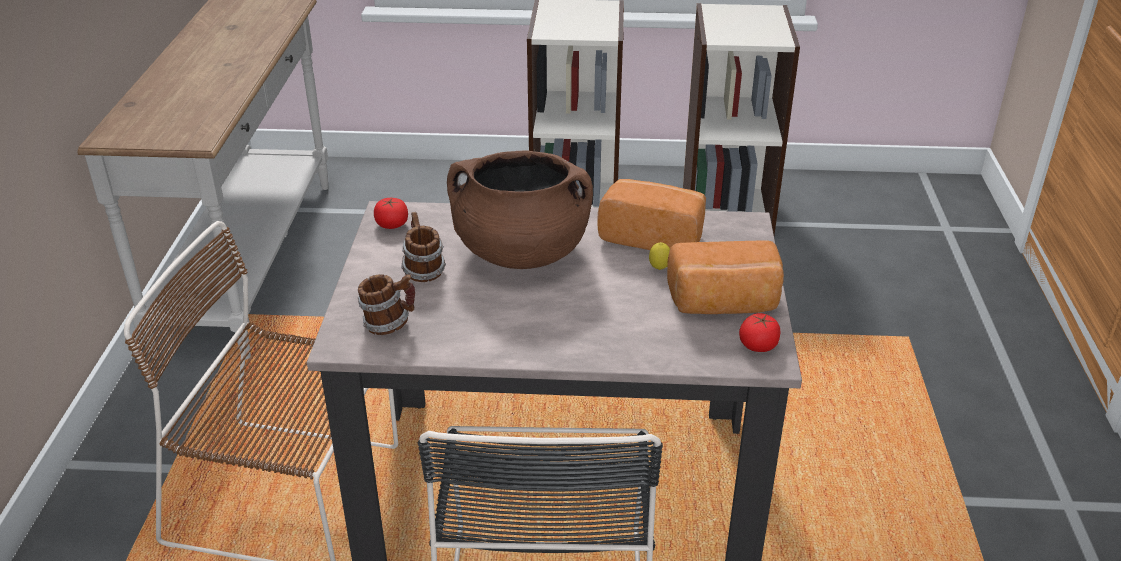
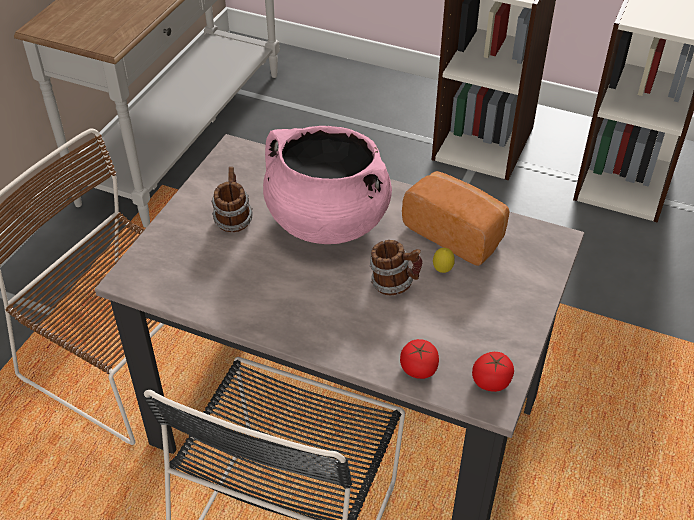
camera: 20 degrees right, 10 degrees up
mug [358,274,415,335] -> mug moved to [370,240,422,296]
tomato [374,197,408,229] -> tomato moved to [400,339,439,379]
brown cooking pot [447,151,593,269] -> pink cooking pot [263,126,392,244]
bread [667,240,784,314] -> none

